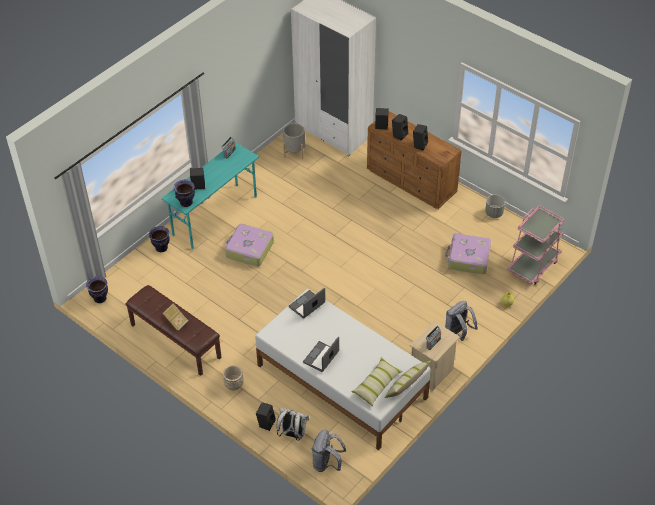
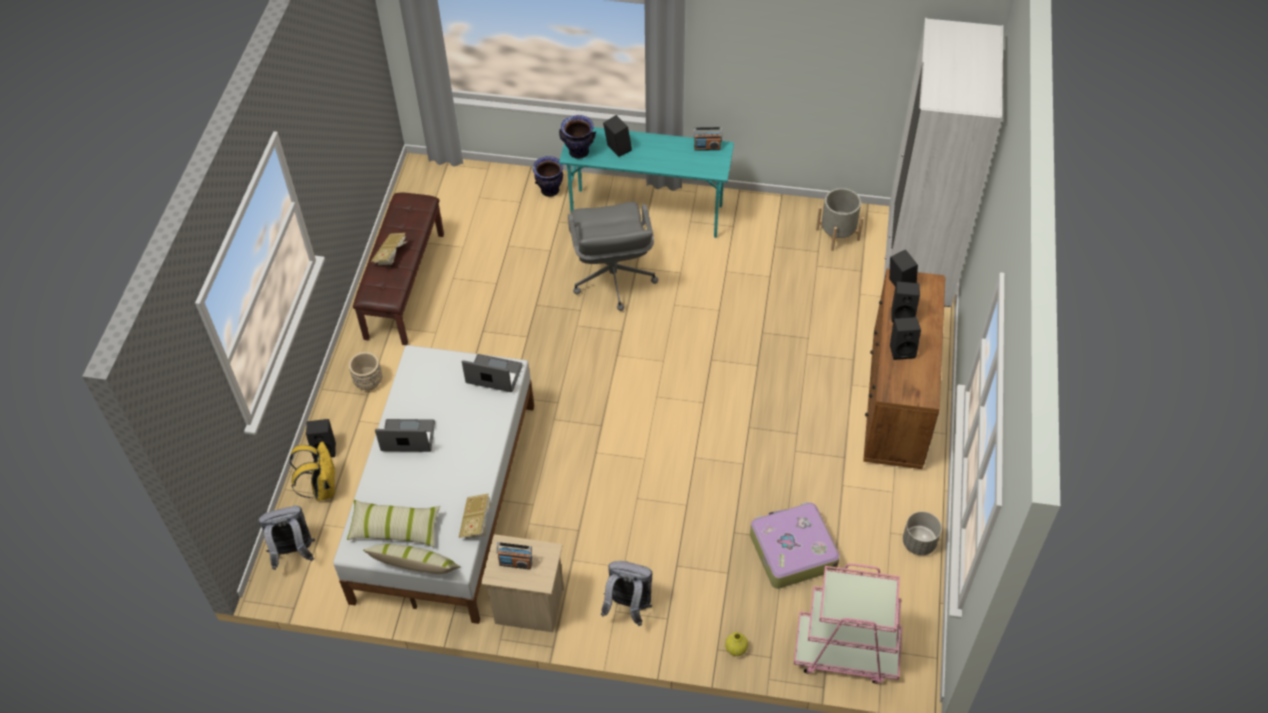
camera: 60 degrees right, 5 degrees up
vase [86,276,108,303] -> none
suitcase [225,224,274,267] -> grey office chair [568,202,658,311]
white backpack [277,408,309,441] -> yellow backpack [290,441,336,501]
none -> book [459,493,492,539]

